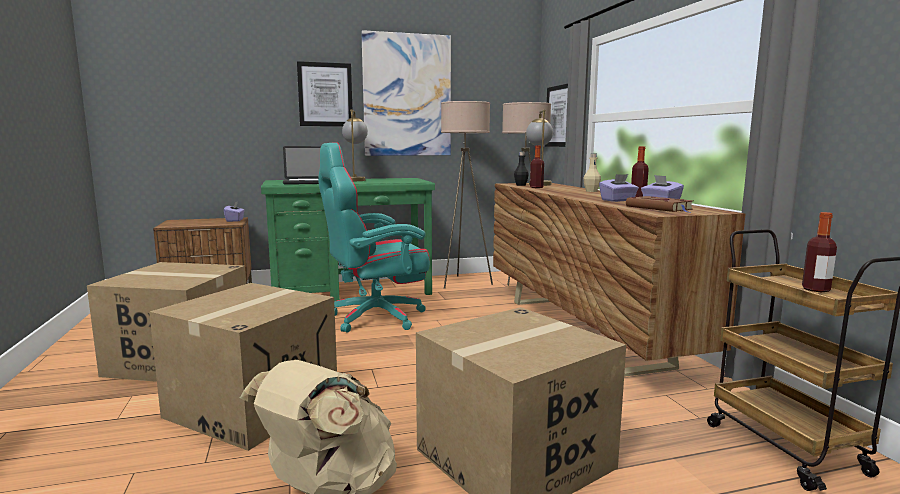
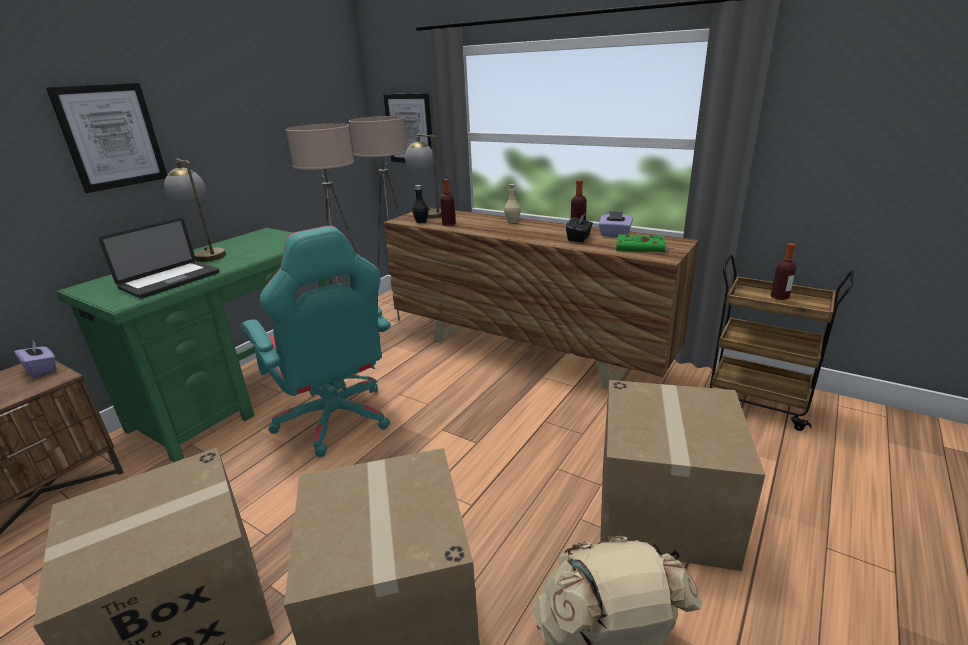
camera: 40 degrees left, 15 degrees up
turquoise office chair [318,142,430,333] -> turquoise office chair turned 60 degrees counterclockwise [241,226,391,457]
picture [361,30,451,156] -> none
purple tissue box [599,174,639,202] -> black tissue box [566,214,593,242]
brown book [626,196,694,213] -> green book [616,234,674,252]

